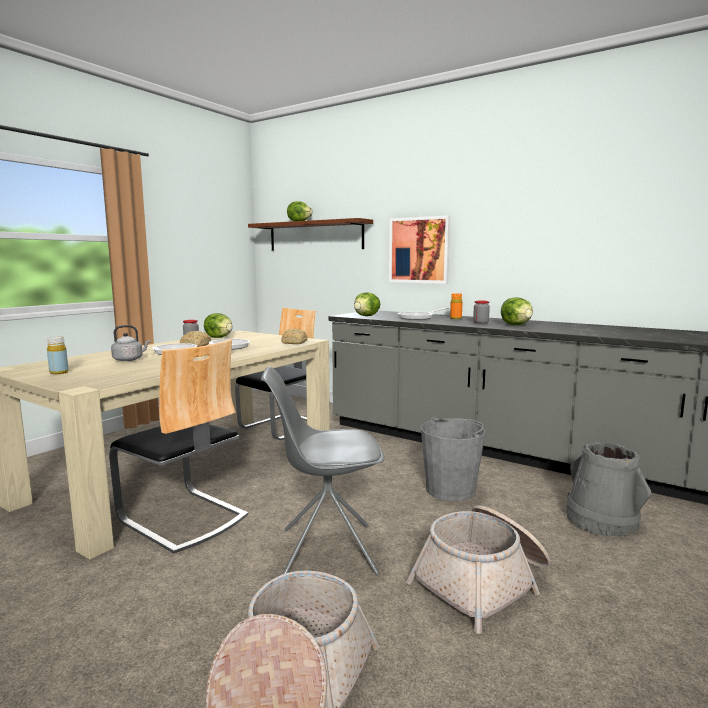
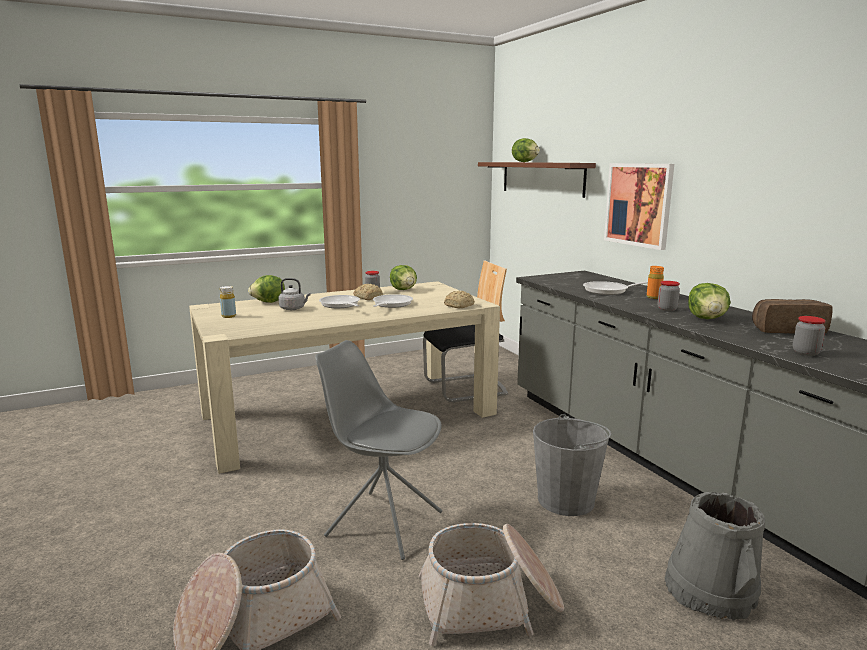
camera: 30 degrees right, 5 degrees up
chair [109,339,248,553] -> none
lettuce [354,292,380,316] -> lettuce moved to [248,275,285,303]
none -> bread [752,299,833,334]
none -> jar [793,316,826,356]

